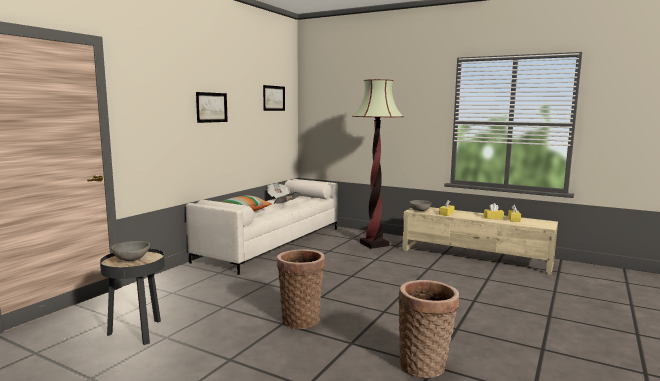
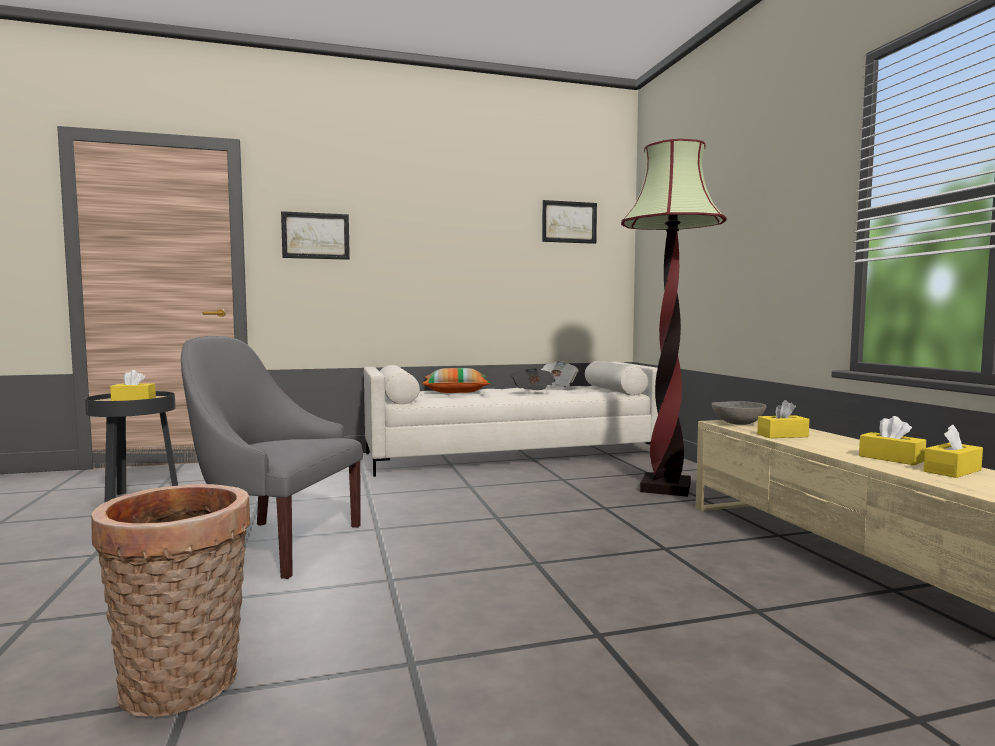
camera: 45 degrees right, 5 degrees down
grey bowl [111,241,150,261] -> yellow tissue box [110,370,156,401]
picture [196,92,228,123] -> picture moved to [281,211,350,260]
basket [277,249,325,329] -> grey armchair [181,336,363,579]

